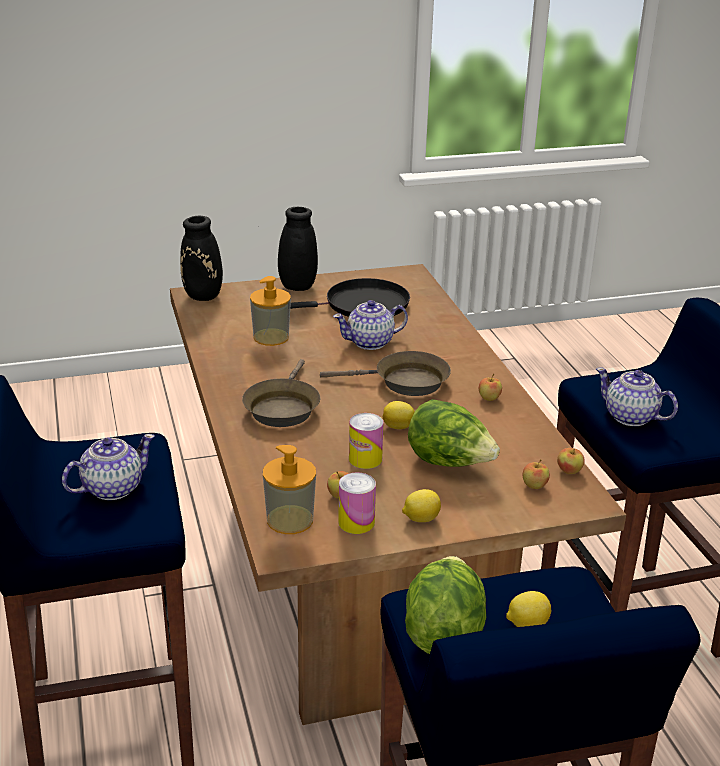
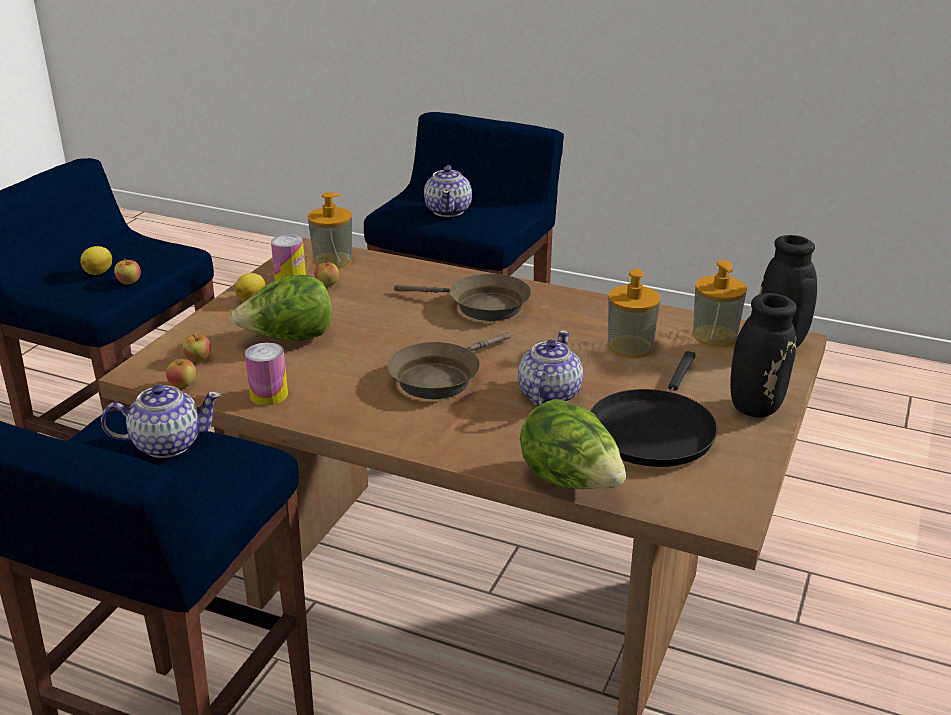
camera: 130 degrees right, 0 degrees up
brown frying pan [242,359,320,427] -> brown frying pan turned 150 degrees clockwise [394,274,531,321]
can [349,413,384,469] -> can moved to [245,342,288,405]
lemon [383,401,415,429] -> none
lettuce [405,556,486,654] -> lettuce moved to [520,399,626,489]
apple [479,374,502,401] -> apple moved to [114,259,141,285]
none -> soap dispenser [693,260,747,347]

